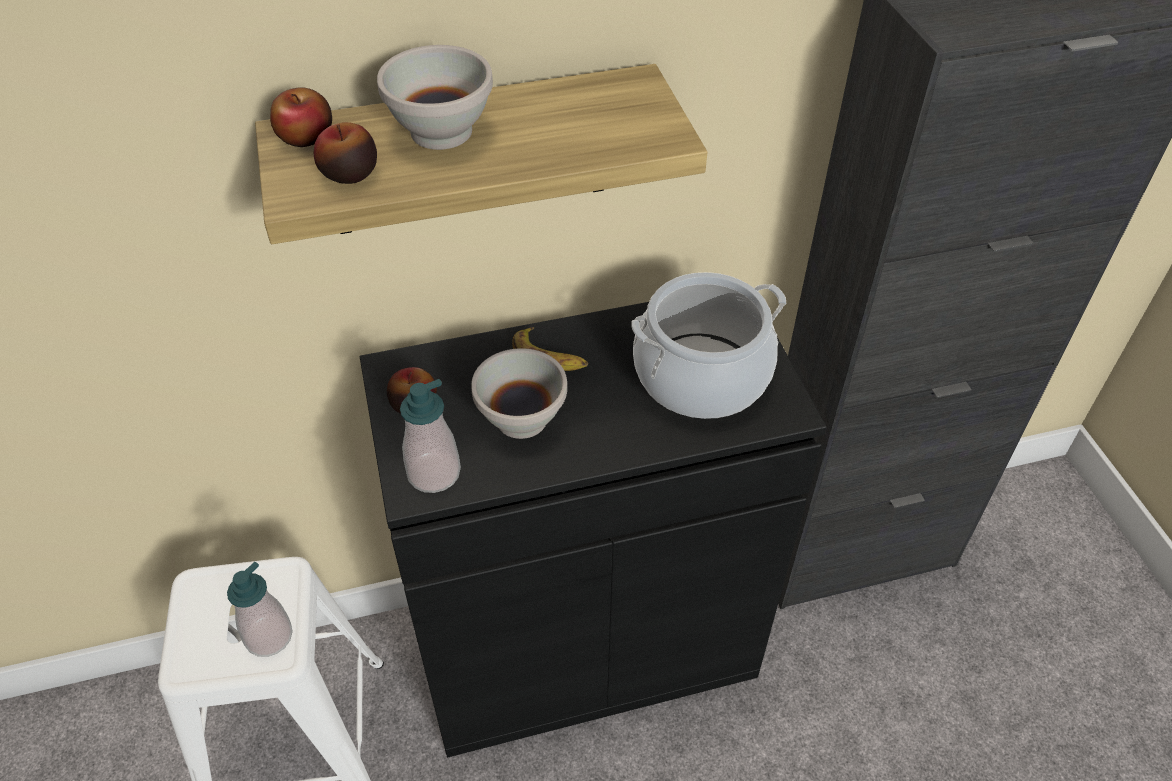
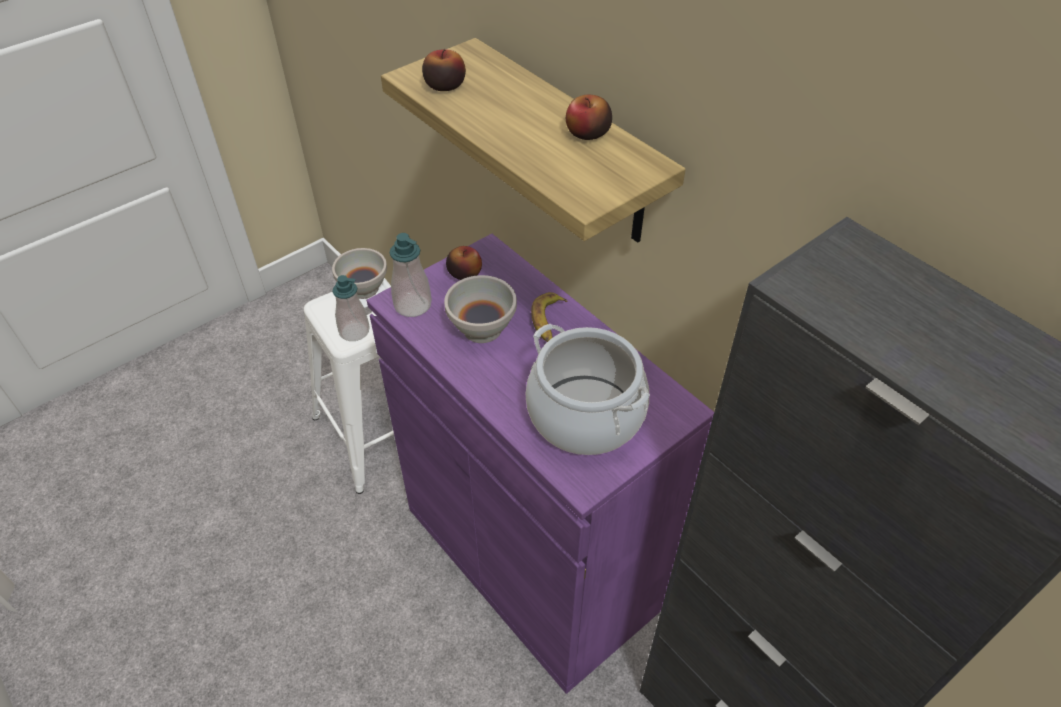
camera: 65 degrees right, 0 degrees up
apple [270,87,332,147] -> apple moved to [566,95,612,140]
black cabinet [360,302,827,758] -> purple cabinet [367,234,714,694]
white bowl [377,45,493,150] -> white bowl moved to [332,248,387,299]

